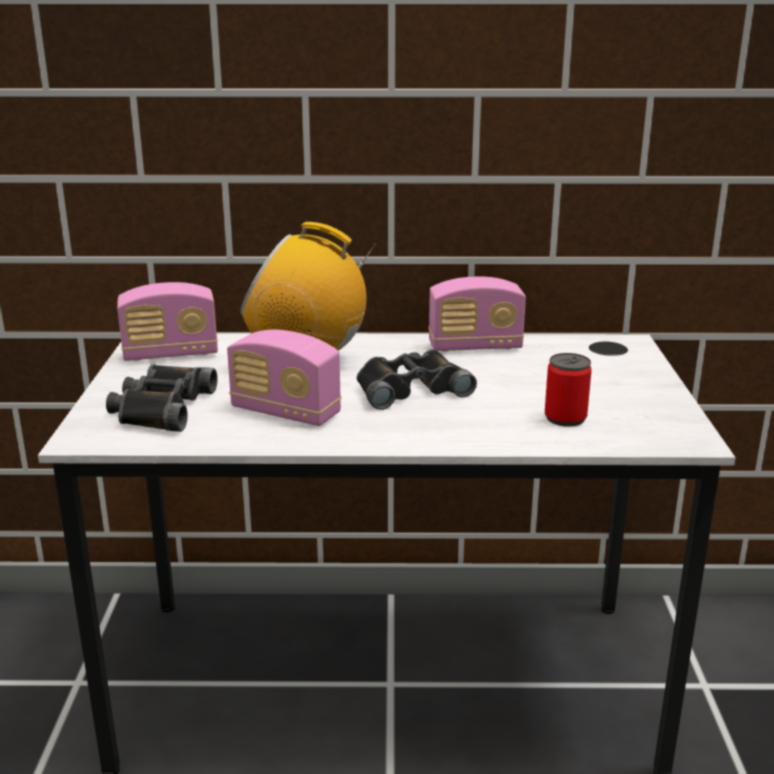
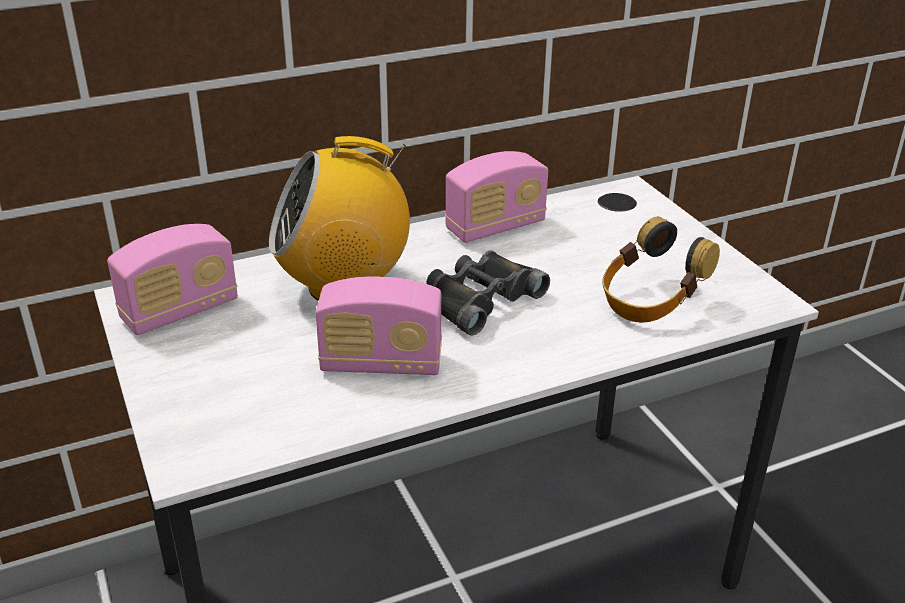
camera: 25 degrees left, 10 degrees up
black binoculars [106,364,218,432] -> none
can [545,353,592,427] -> headphones [602,217,720,323]

